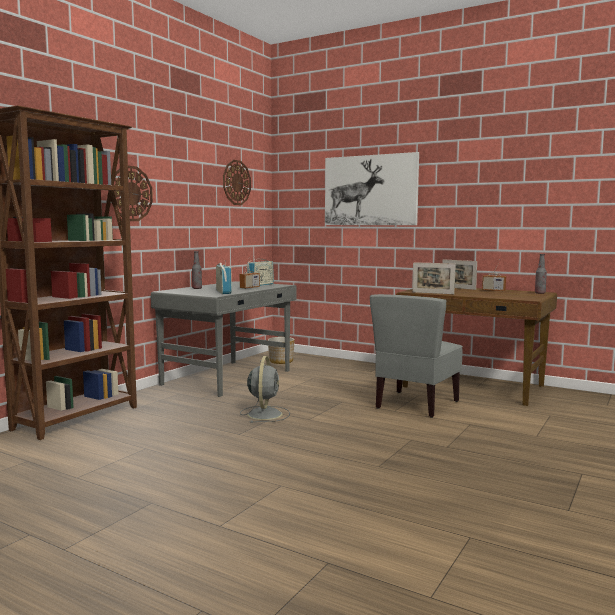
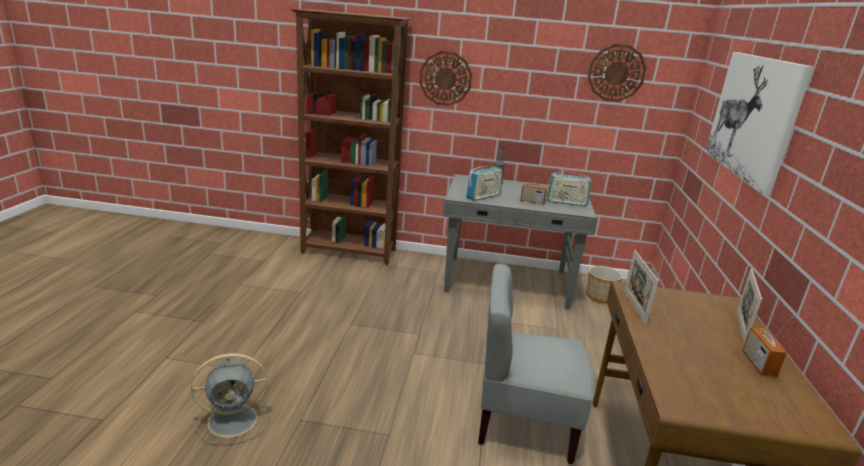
camera: 65 degrees right, 15 degrees up
grey fan [240,356,290,423] -> grey fan moved to [191,353,270,445]
bottle [535,254,547,294] -> none

